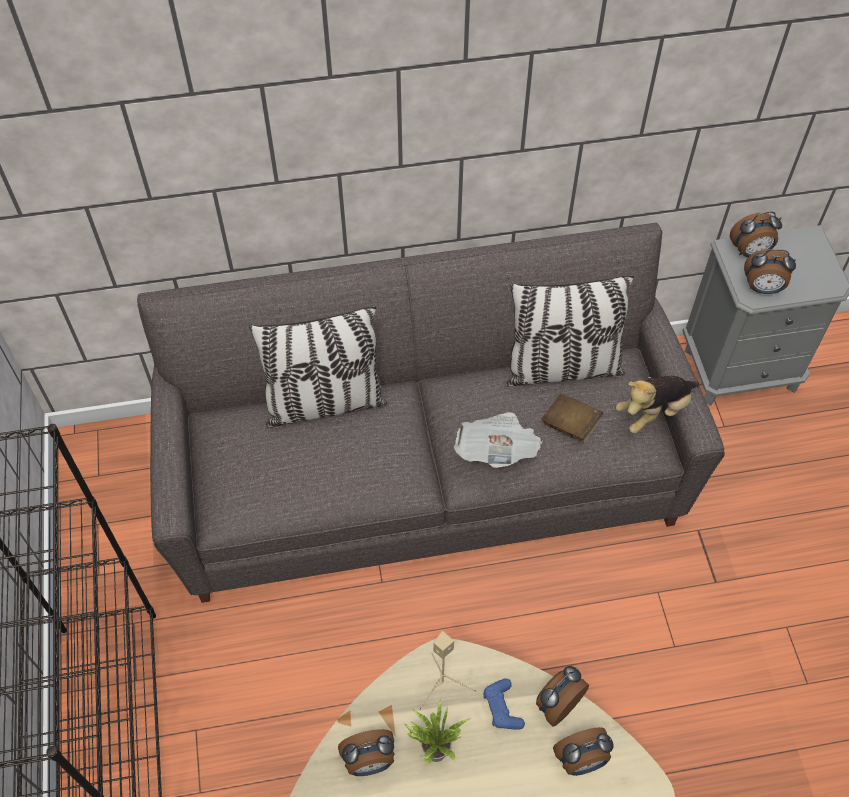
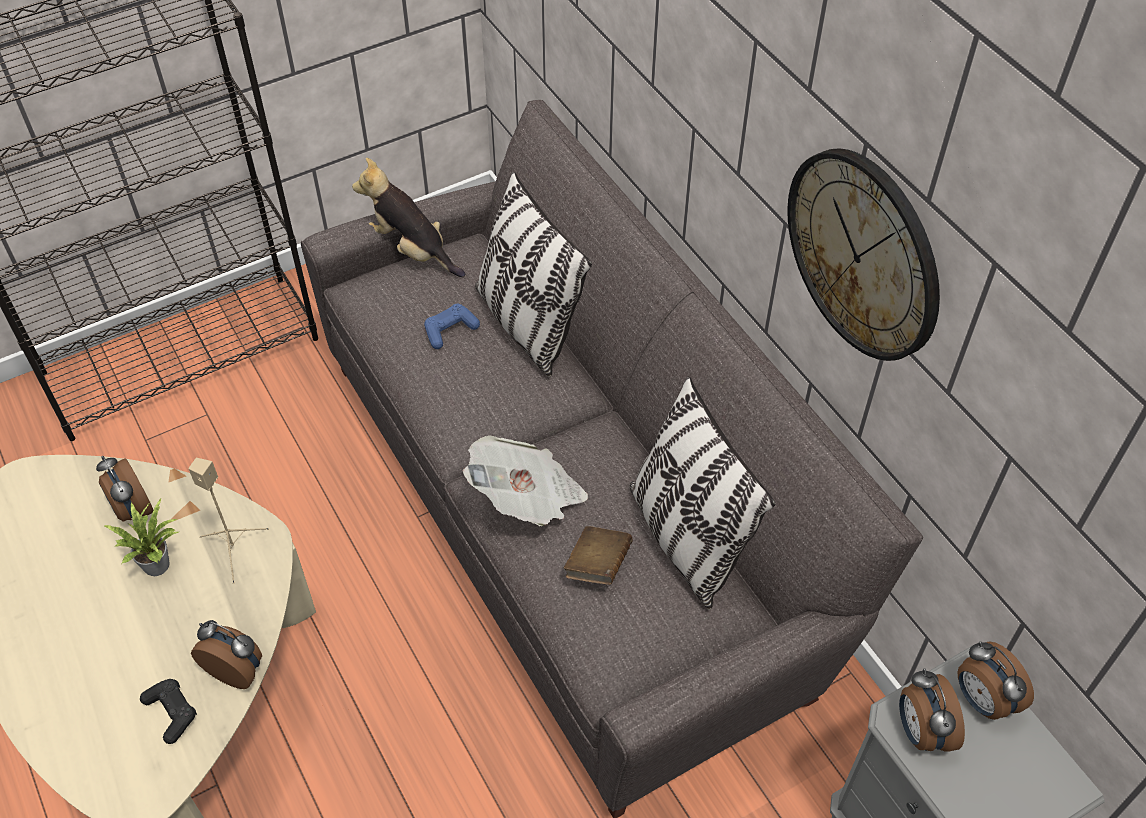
camera: 70 degrees right, 5 degrees down
blue game controller [483,679,525,730] -> blue game controller moved to [424,304,480,349]
alarm clock [553,727,614,776] -> black game controller [140,679,197,744]
plush toy [616,376,699,434] -> plush toy moved to [352,158,465,277]
none -> wall clock [787,148,940,361]

